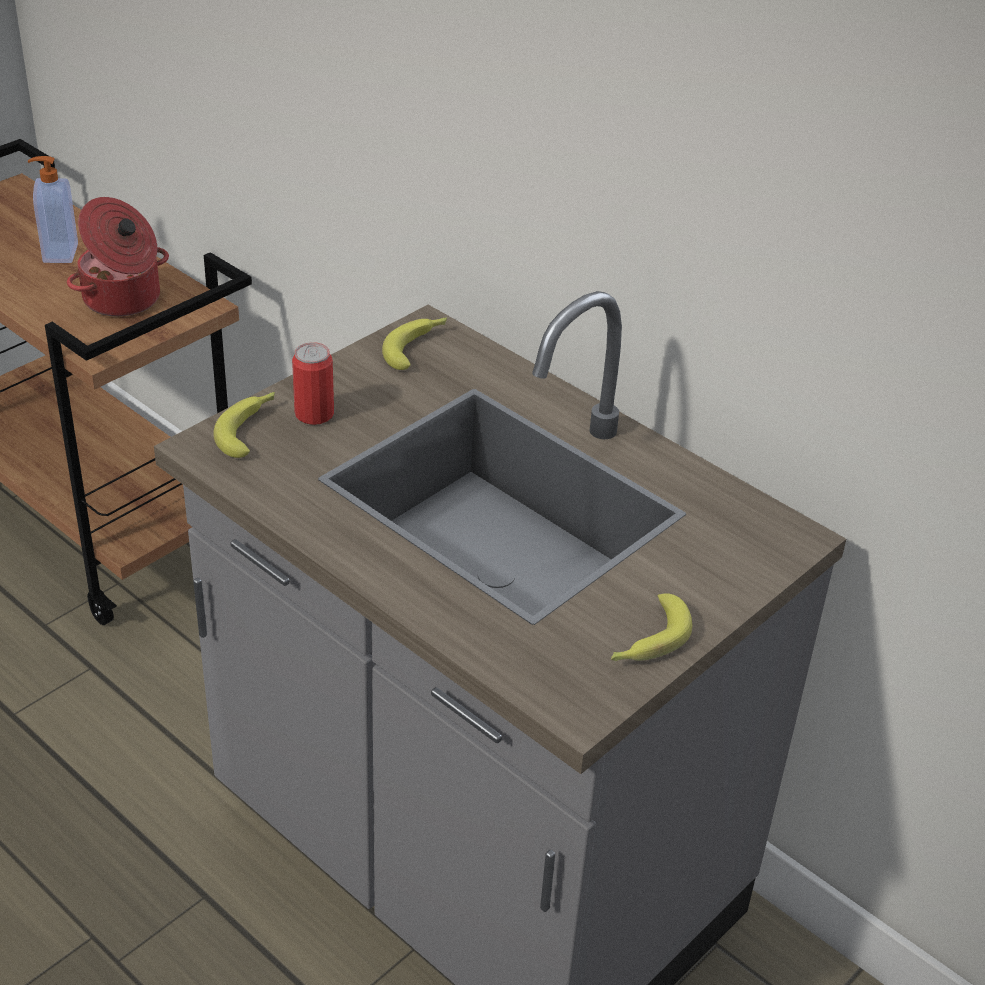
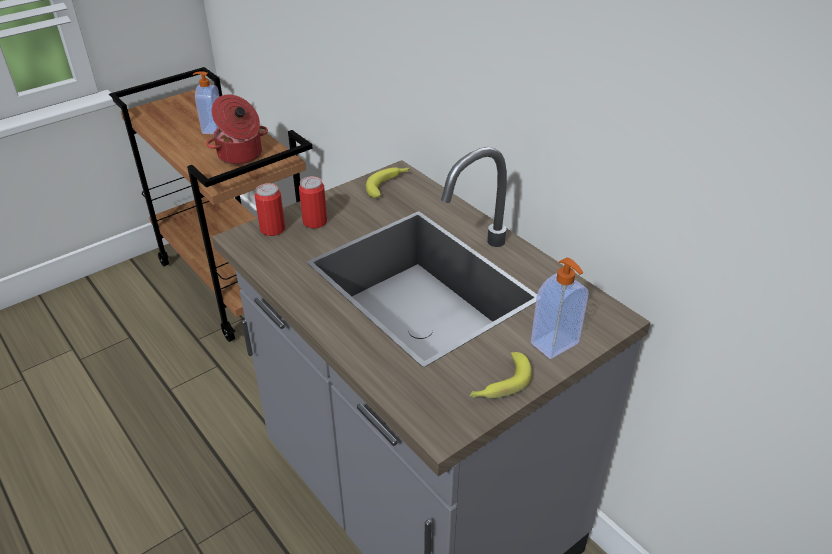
camera: 10 degrees right, 0 degrees up
banana [213,392,275,458] -> can [255,183,285,236]
none -> soap dispenser [531,257,589,359]

